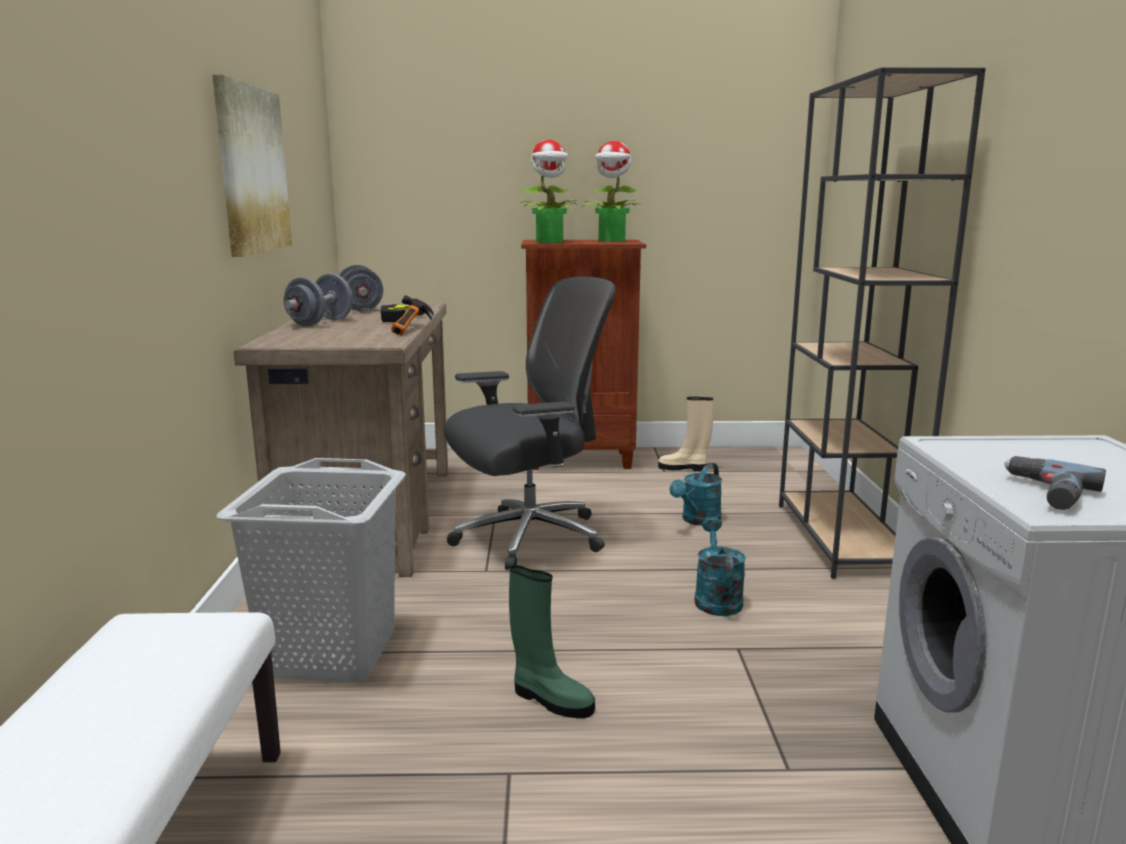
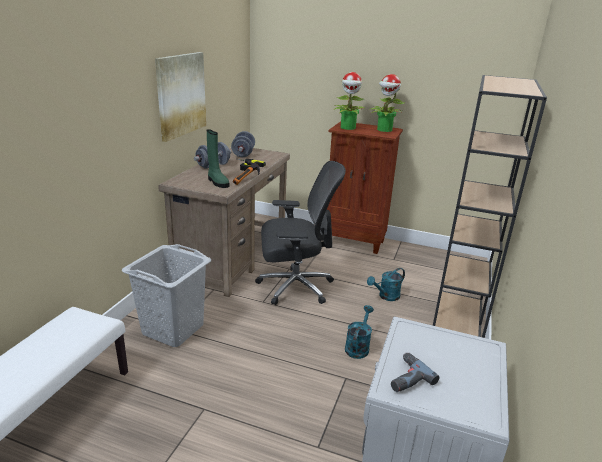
camera: 20 degrees right, 10 degrees up
green boot [509,565,595,718] -> green boot moved to [207,129,229,188]
beige boot [658,397,713,471] -> none

